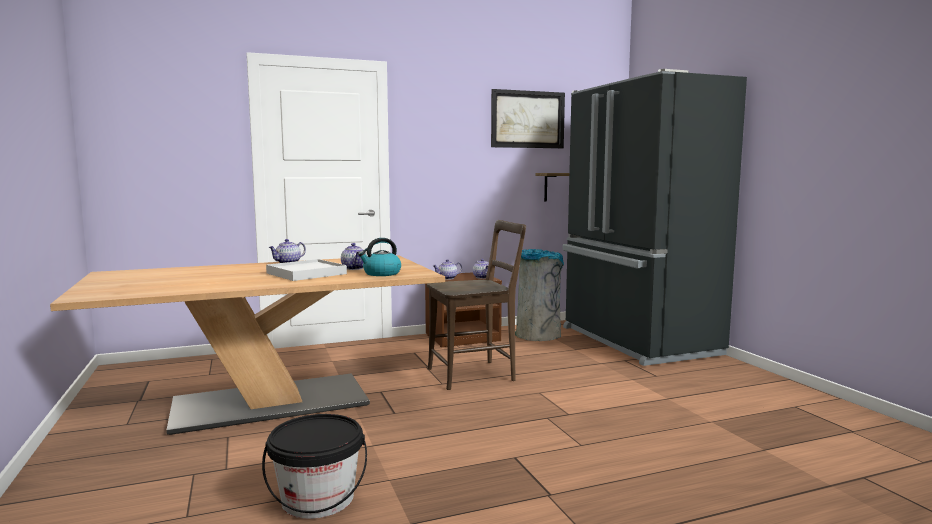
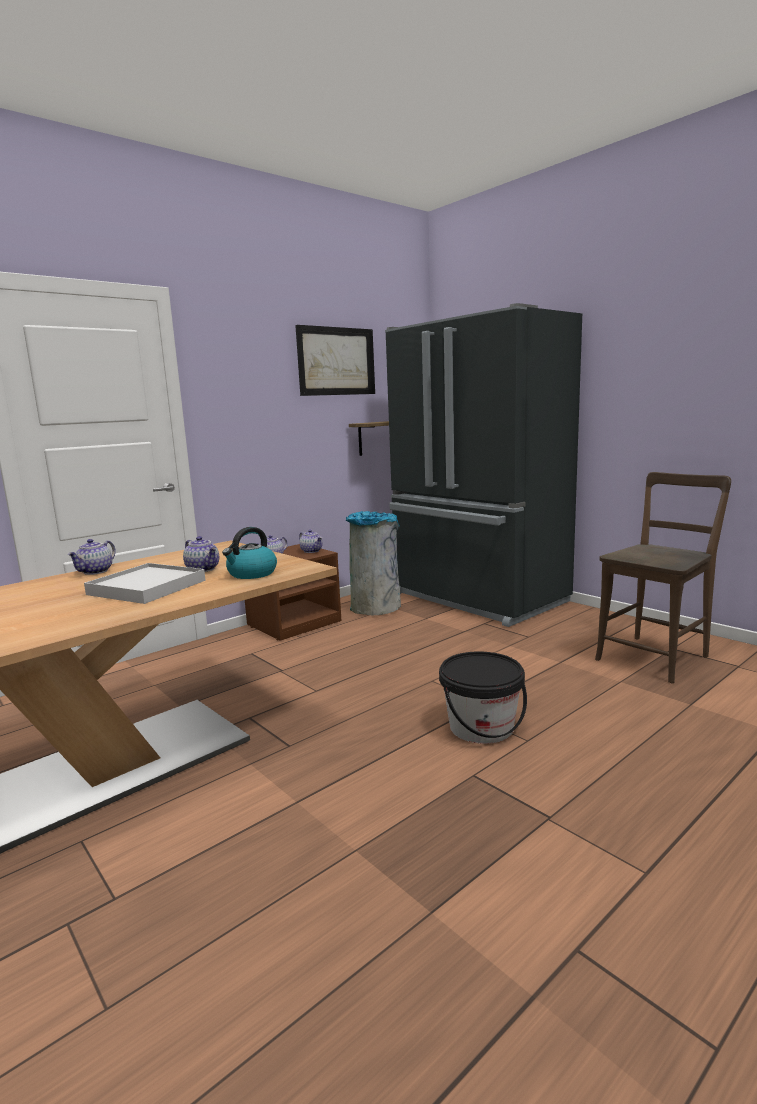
camera: 20 degrees left, 5 degrees up
black bucket [262,414,367,519] -> black bucket moved to [439,652,527,744]
brown chair [427,220,526,390] -> brown chair moved to [595,472,731,683]

